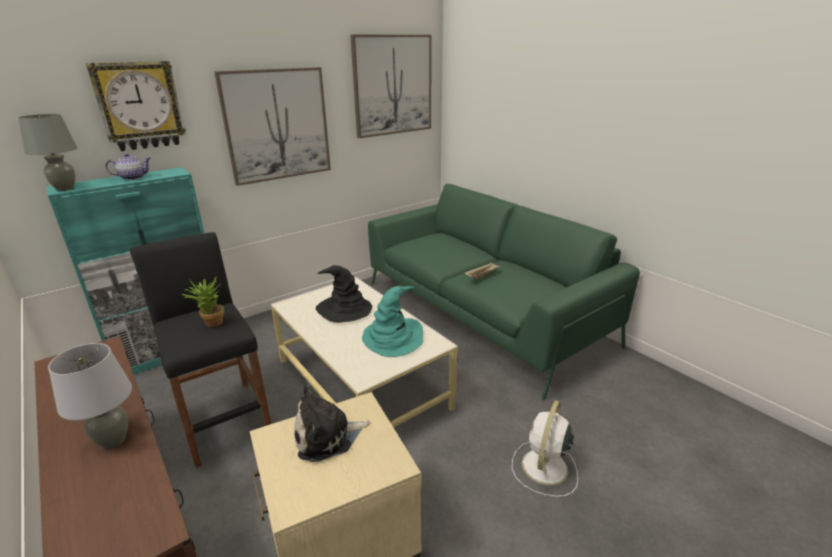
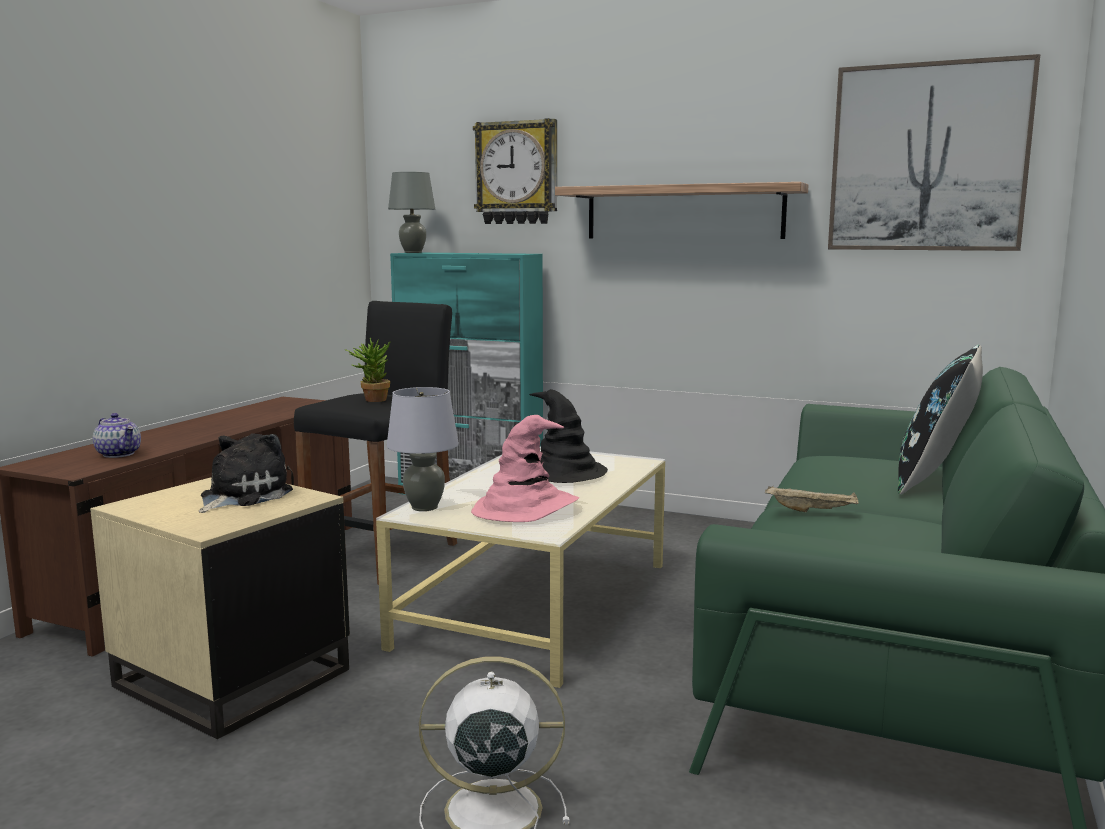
camera: 60 degrees right, 15 degrees down
grey table lamp [48,343,132,449] -> grey table lamp moved to [387,387,459,511]
teapot [106,153,151,180] -> teapot moved to [93,413,141,458]
picture [214,67,331,186] -> shelf [555,182,808,239]
plush toy [294,385,370,462] -> plush toy turned 75 degrees clockwise [199,433,293,513]
turquoise hat [362,286,423,357] -> pink hat [471,415,579,522]
none -> black pillow [898,345,983,495]

